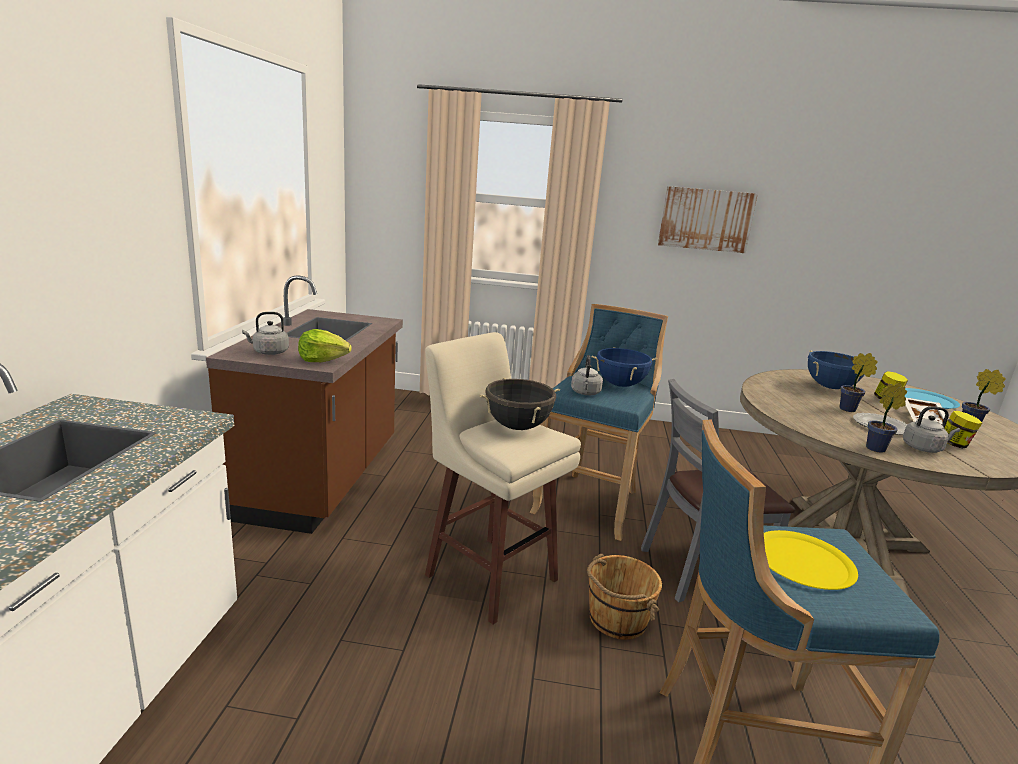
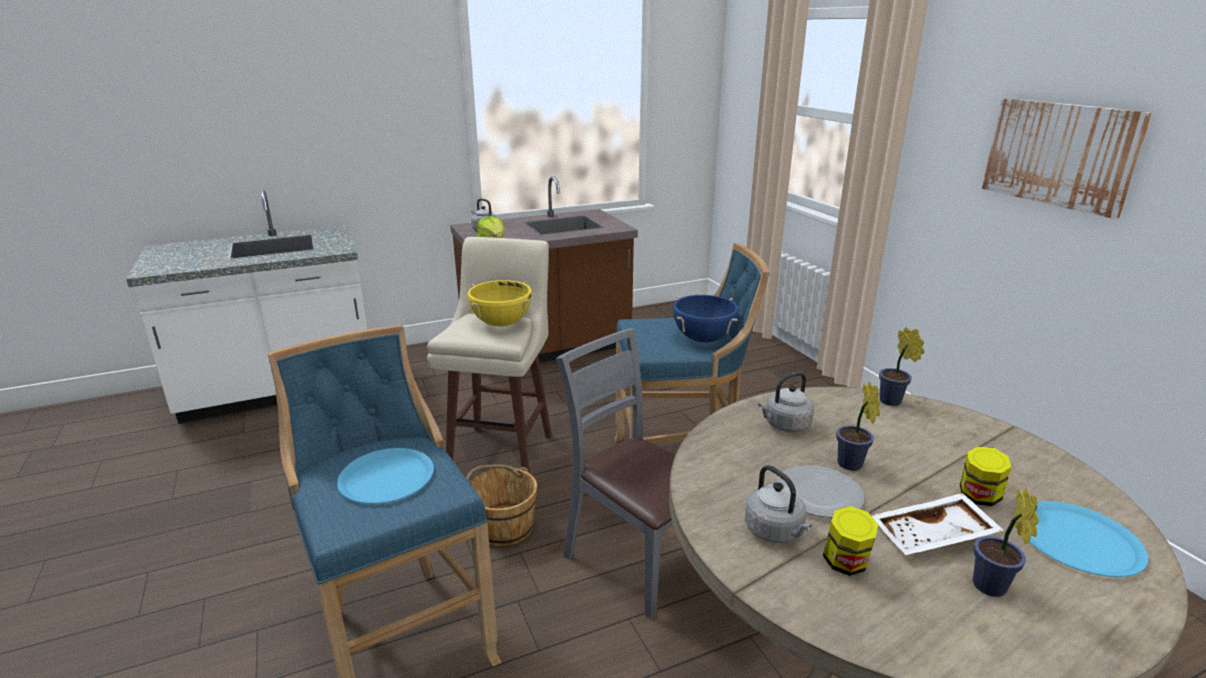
camera: 60 degrees right, 5 degrees up
black cooking pot [479,377,560,430] -> yellow cooking pot [467,280,532,326]
grey kettle [571,355,603,395] -> grey kettle moved to [758,372,814,432]
yellow plate [764,530,858,590] -> blue plate [337,448,434,504]
blue cooking pot [808,350,864,389] -> none
potted plant [866,383,907,453] -> potted plant moved to [879,327,924,406]

